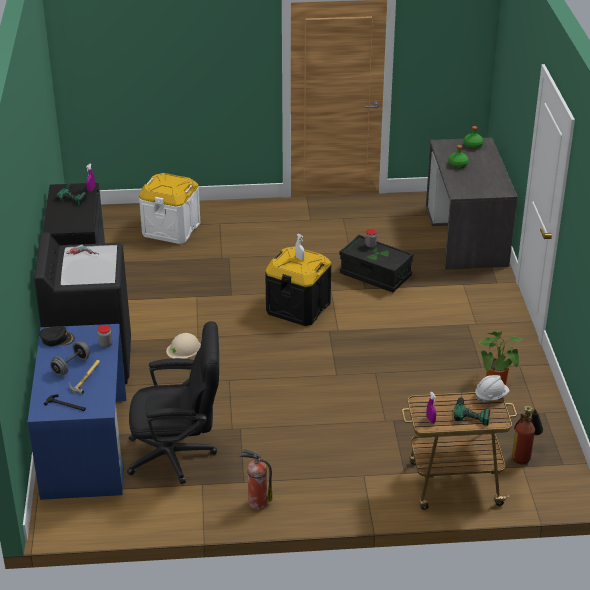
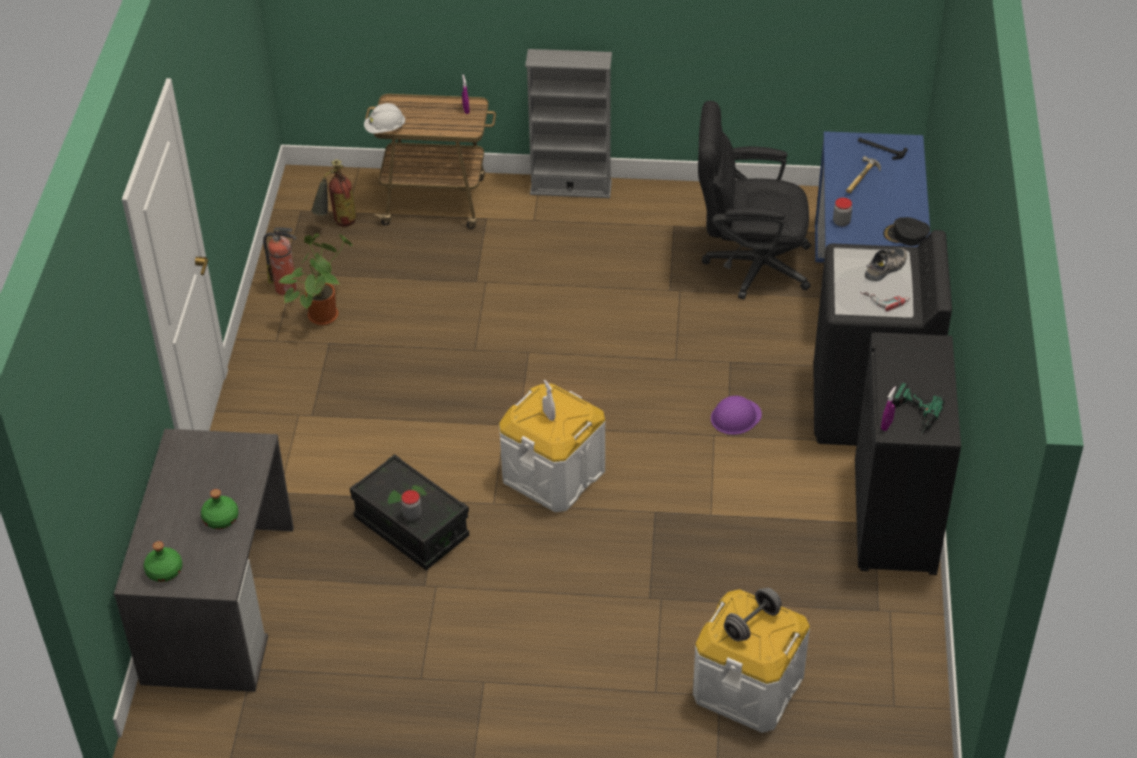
camera: 170 degrees left, 10 degrees up
grey dumbbell [50,342,90,375] -> grey dumbbell moved to [724,588,782,641]
beige hard hat [166,333,201,359] -> purple hard hat [711,396,762,435]
fire extinguisher [239,449,272,510] -> fire extinguisher moved to [263,227,297,295]
black storage box [265,246,331,326] -> white storage box [499,383,606,512]
power drill [454,395,490,426] -> none
none -> grey bookcase [525,49,612,198]
none -> shoe [865,248,907,281]

